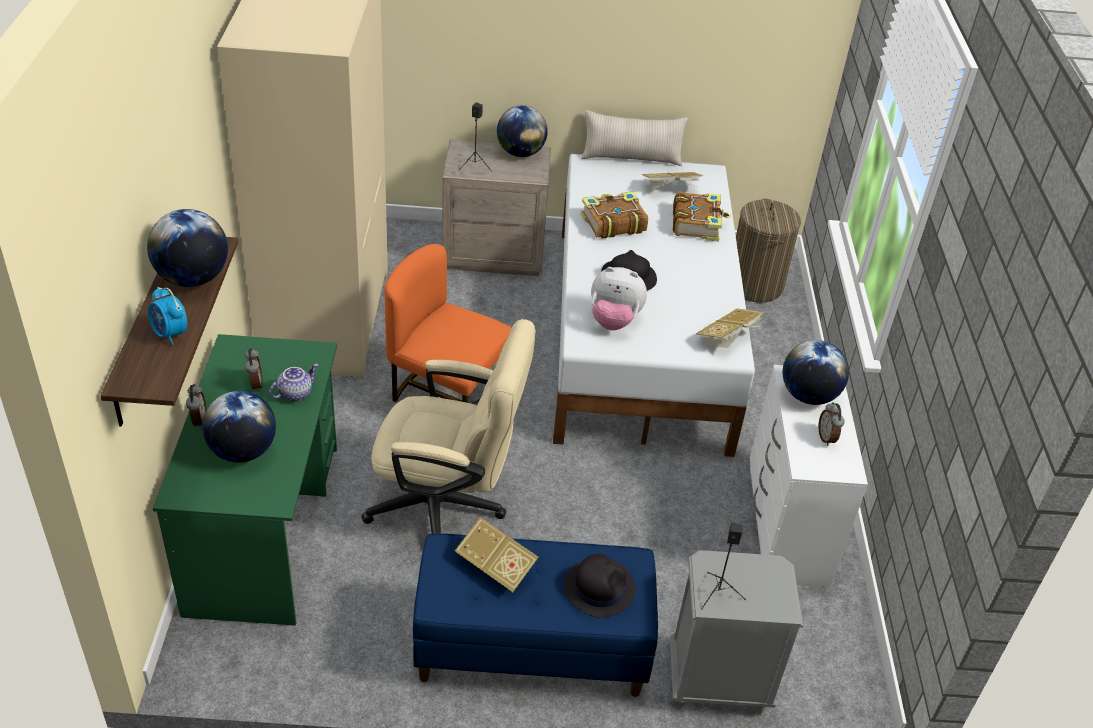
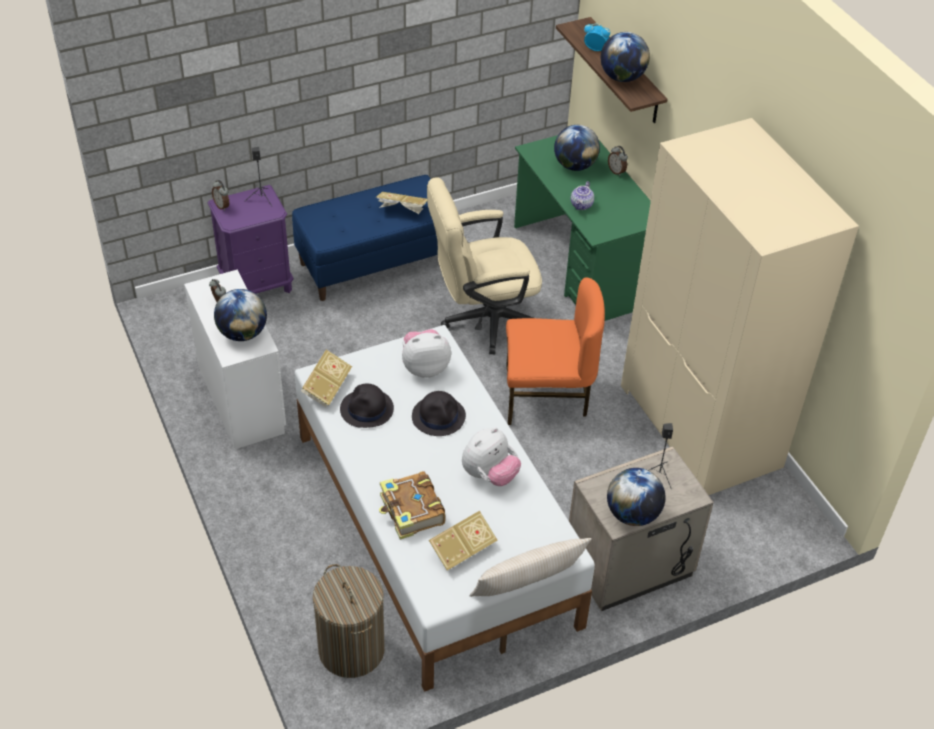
camera: 155 degrees right, 5 degrees up
alarm clock [245,348,263,392] -> alarm clock moved to [212,180,229,211]
black hat [564,553,636,618] -> black hat moved to [340,384,394,428]
book [581,191,648,239] -> plush toy [462,427,521,486]
grey nightstand [670,550,803,715] -> purple nightstand [207,185,294,294]

